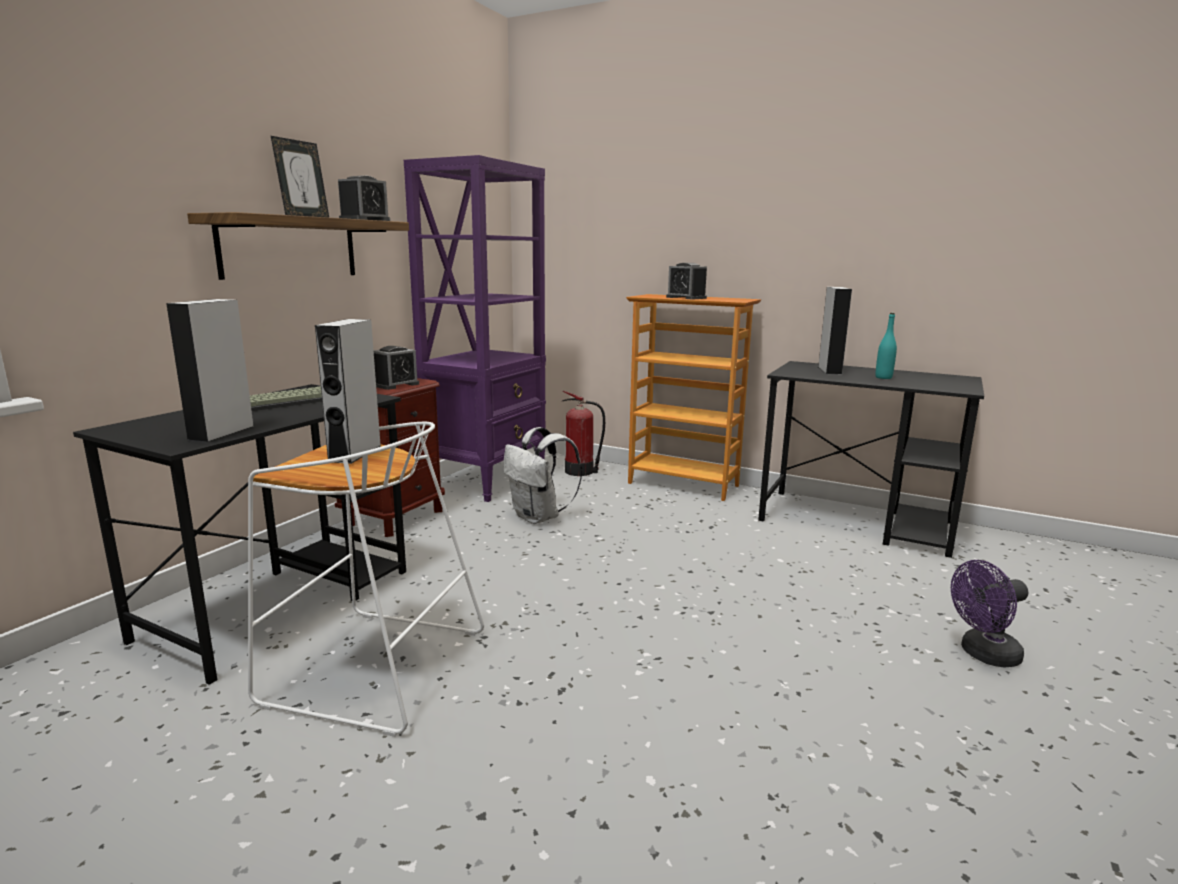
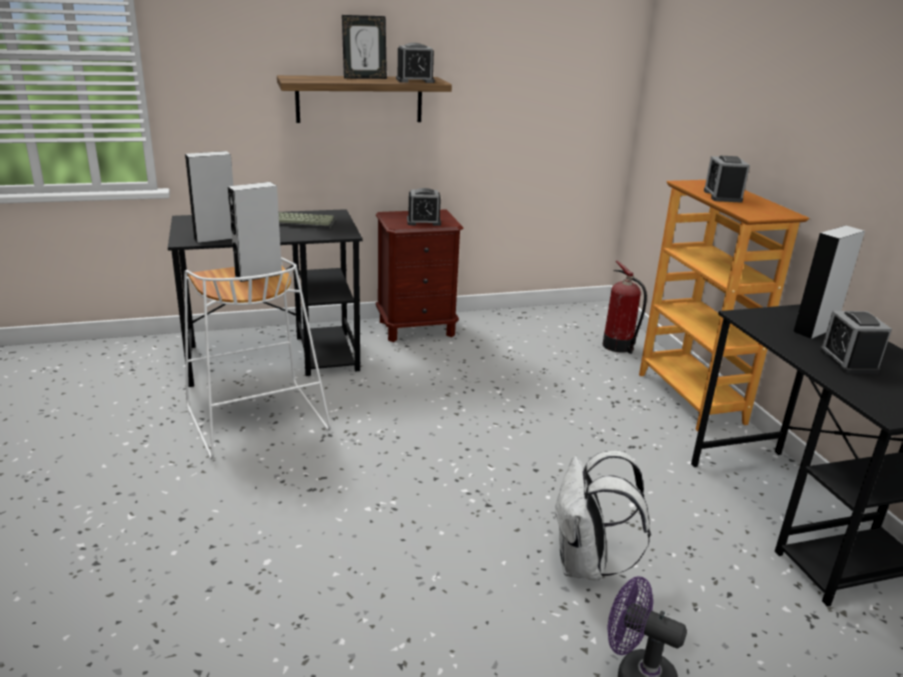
camera: 45 degrees right, 10 degrees up
purple bookcase [404,155,546,502] -> none
white backpack [503,427,582,524] -> white backpack moved to [553,451,651,581]
turquoise bottle [875,313,897,379] -> alarm clock [820,311,892,374]

